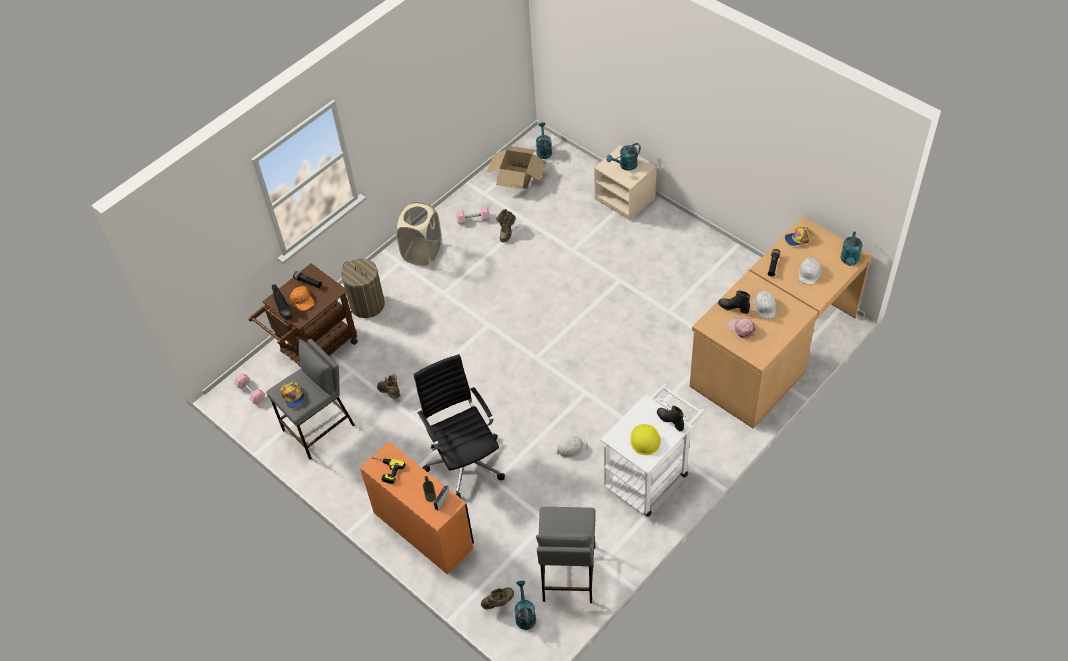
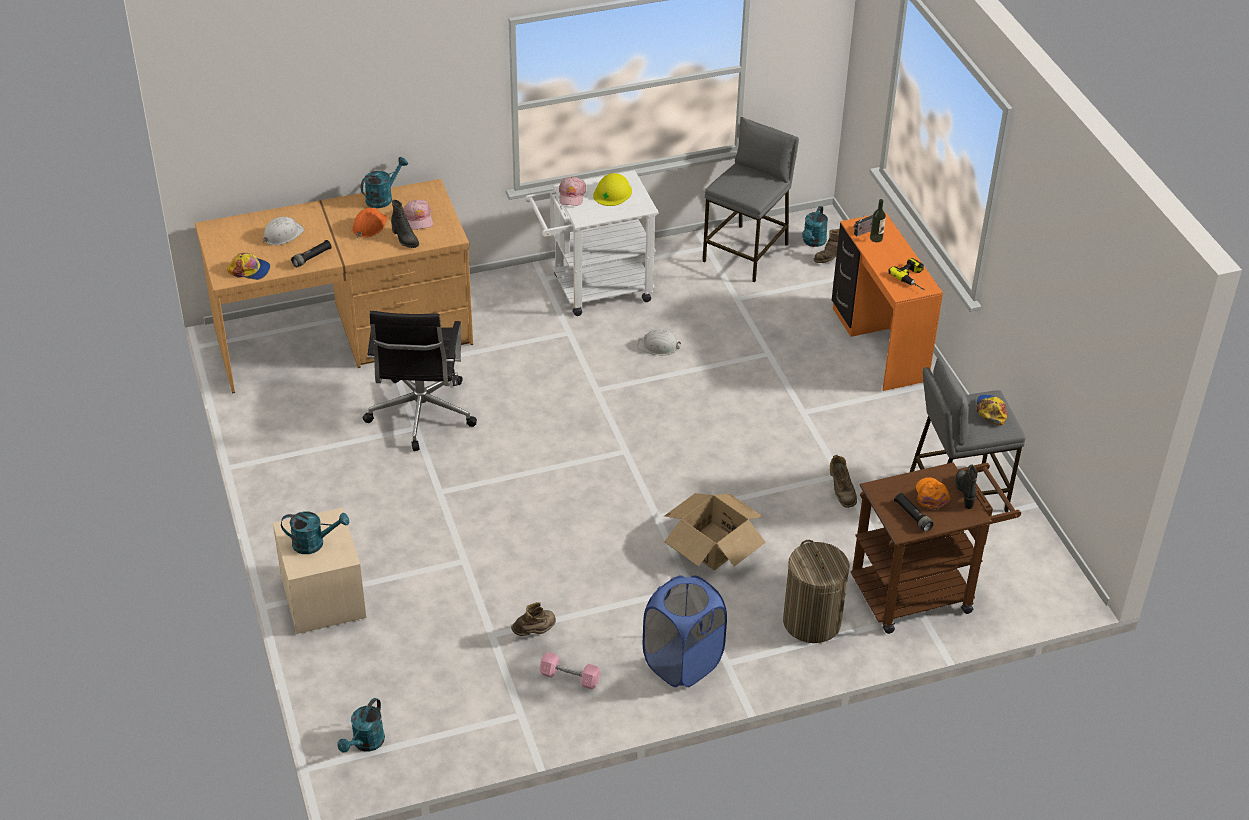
camera: 155 degrees left, 10 degrees down
pink dumbbell [234,373,265,404] -> none
beige laundry basket [396,202,442,266] -> blue laundry basket [643,575,727,687]
black office chair [413,354,505,498] -> black office chair moved to [363,311,477,451]
cardboard box [486,146,547,189] -> cardboard box moved to [664,493,766,570]
black boot [657,406,684,431] -> pink cap [559,177,586,206]
white hard hat [753,291,777,319] -> orange hard hat [352,208,388,238]
turquoise watering can [840,231,863,266] -> turquoise watering can moved to [361,157,408,208]

